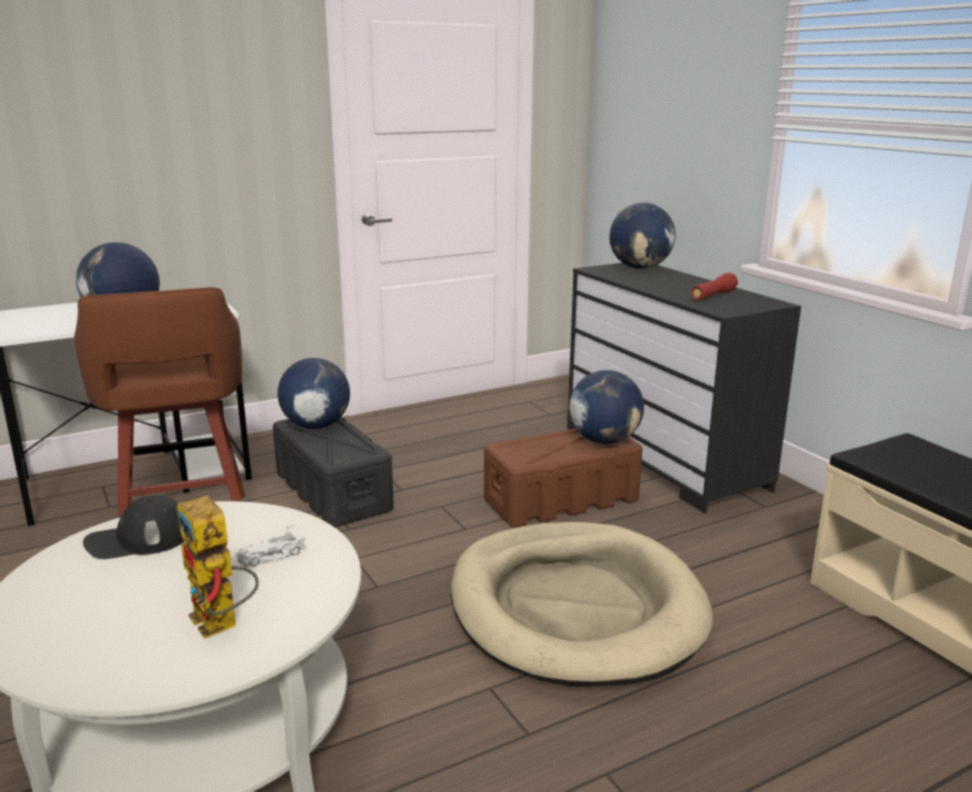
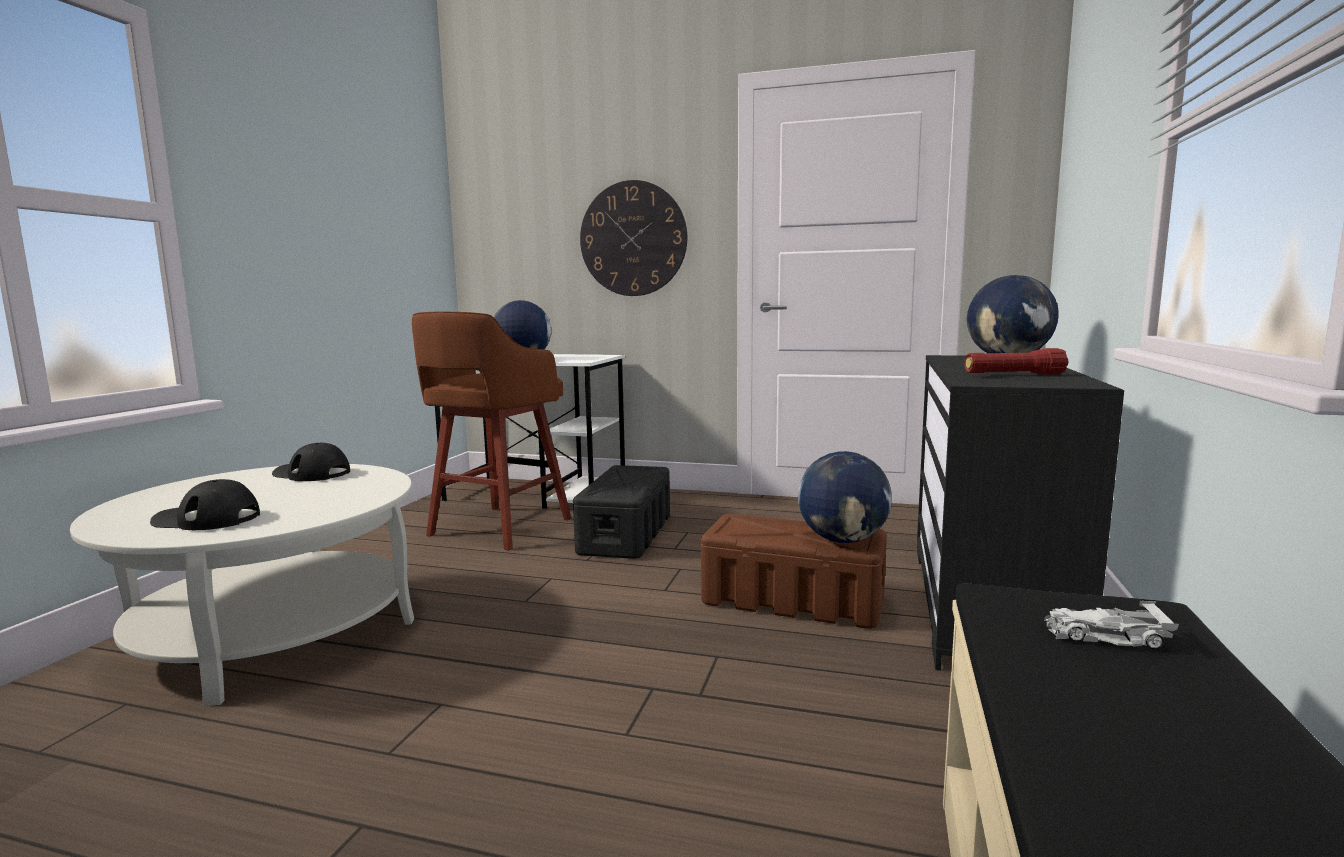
camera: 45 degrees right, 10 degrees down
toy robot [177,495,259,639] -> black cap [150,479,260,530]
white toy car [236,524,305,568] -> white toy car moved to [1044,601,1179,649]
globe [278,358,350,429] -> none
beige dog bed [451,522,713,687] -> none
none -> wall clock [580,180,687,296]

